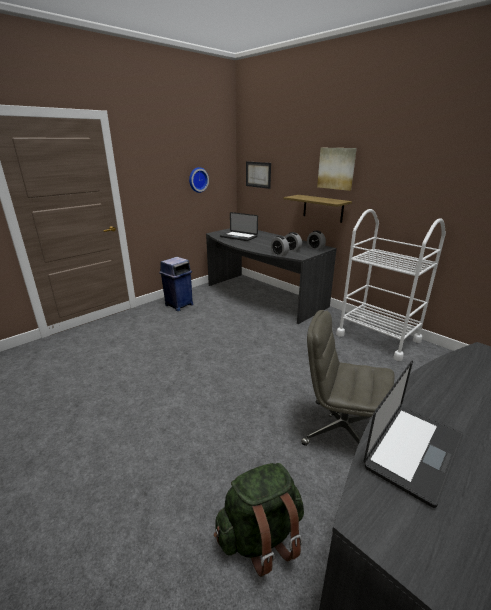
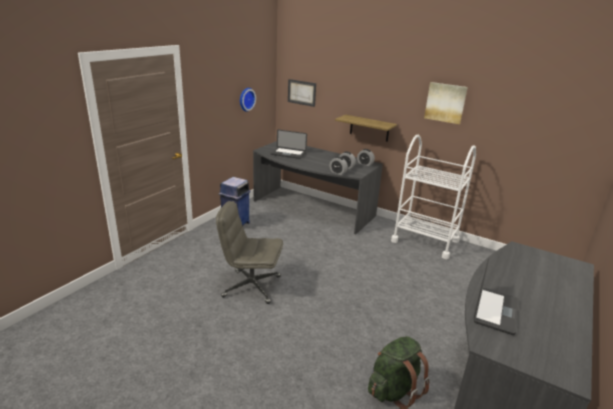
camera: 15 degrees left, 0 degrees up
grey office chair [301,310,395,446] -> grey office chair moved to [216,201,283,304]
picture [317,148,357,191] -> picture moved to [424,82,468,124]

